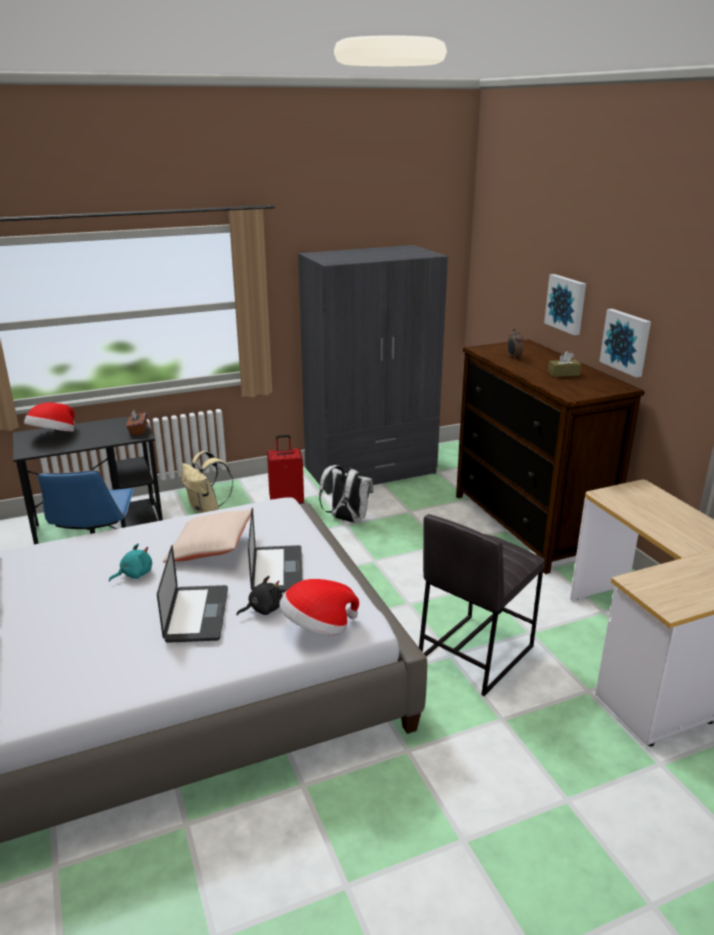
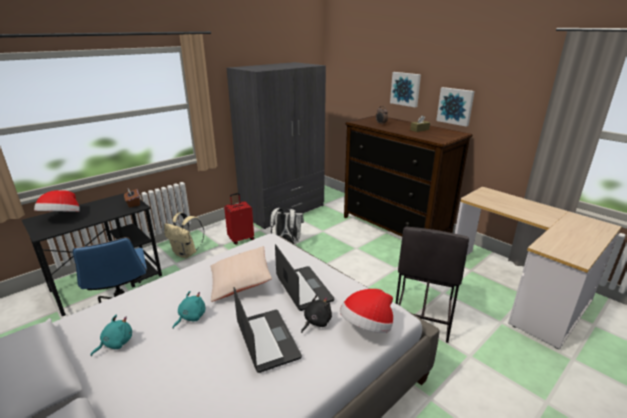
camera: 20 degrees left, 0 degrees up
none -> turquoise plush toy [91,315,132,356]

